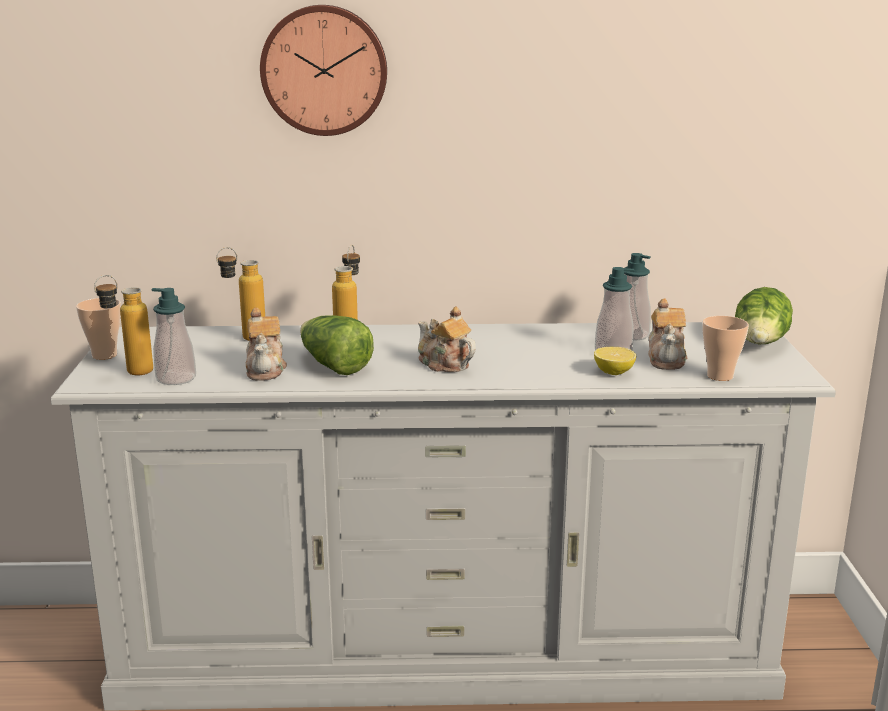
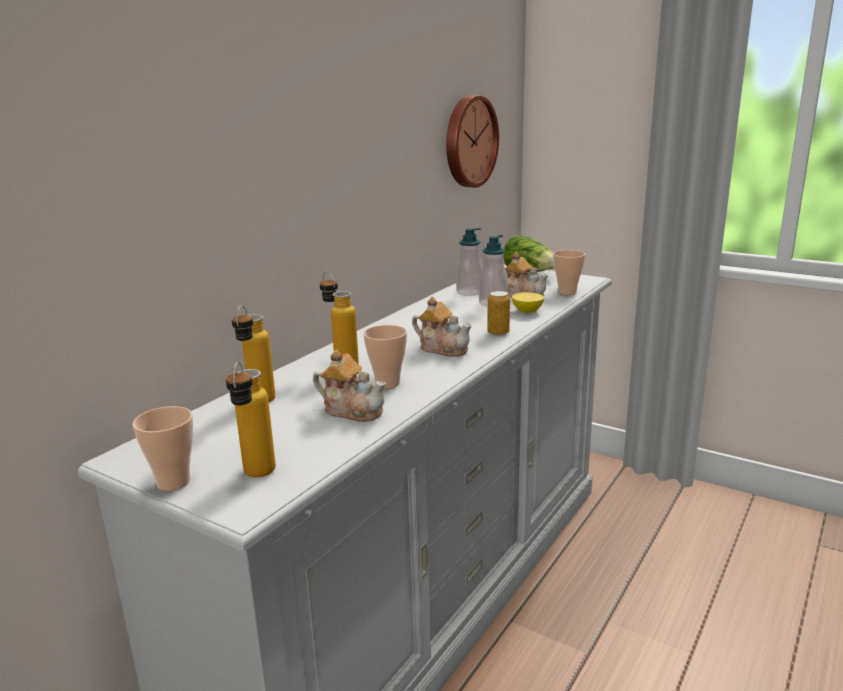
camera: 55 degrees left, 0 degrees up
soap dispenser [151,288,196,385] -> none
wall clock [260,5,387,136] -> wall clock moved to [446,95,499,188]
lettuce [300,315,374,375] -> cup [363,325,407,389]
teapot [418,306,476,372] -> teapot turned 135 degrees counterclockwise [412,297,472,357]
none -> can [487,291,510,336]

